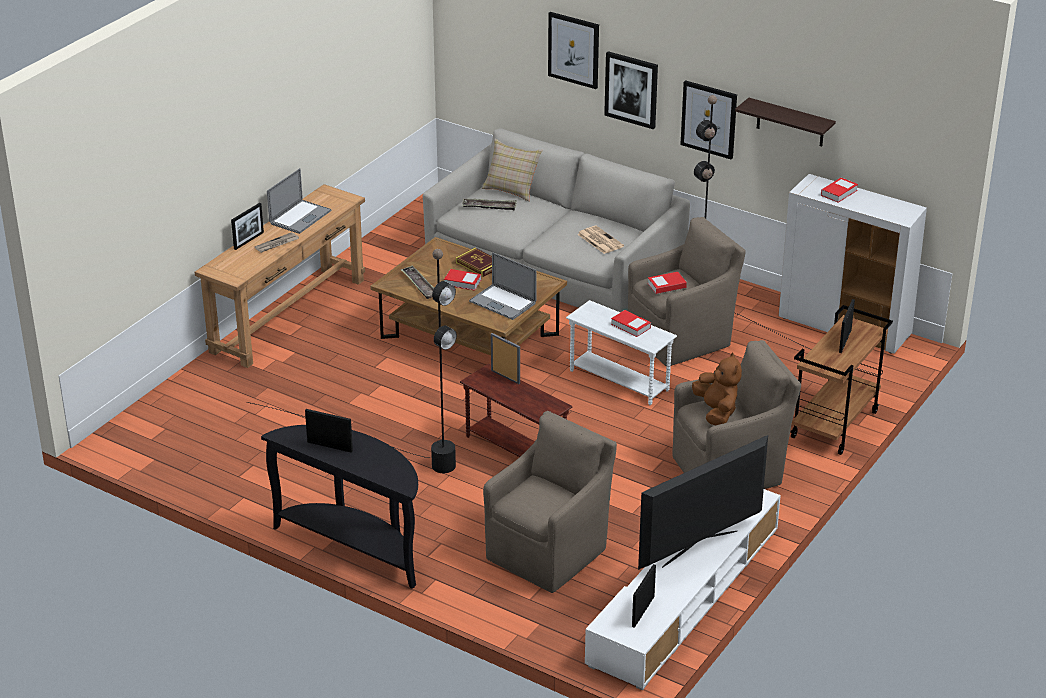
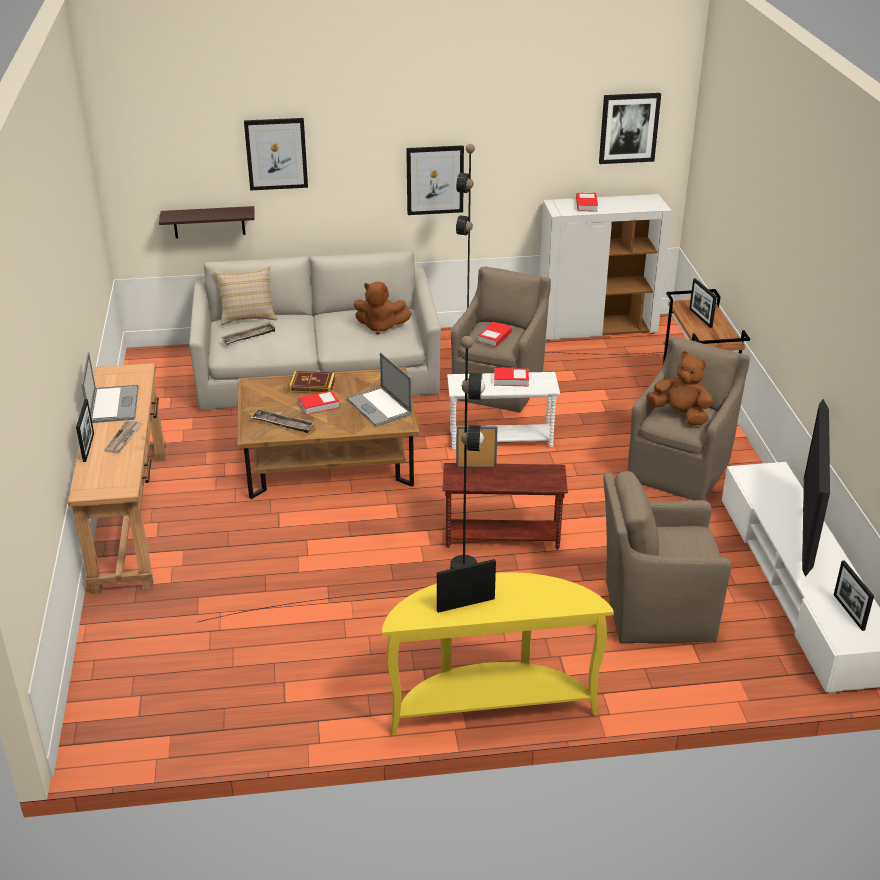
camera: 40 degrees left, 0 degrees up
black console table [261,425,418,589] -> yellow console table [382,572,614,736]
laptop [469,252,537,320] -> laptop turned 60 degrees clockwise [347,352,412,426]
brown armchair [483,411,617,593] -> brown armchair turned 90 degrees counterclockwise [603,471,732,643]
newspaper [577,226,624,254] -> brown plush toy [354,282,412,335]
picture [604,51,658,129] -> picture moved to [599,93,661,164]
shelf [735,98,836,146] -> shelf moved to [159,206,254,238]

